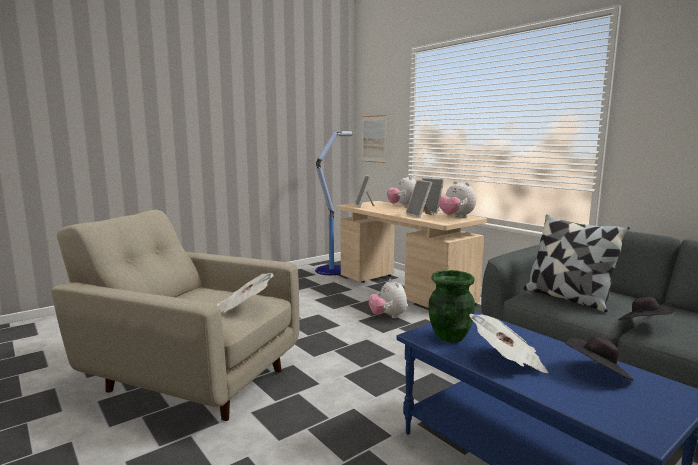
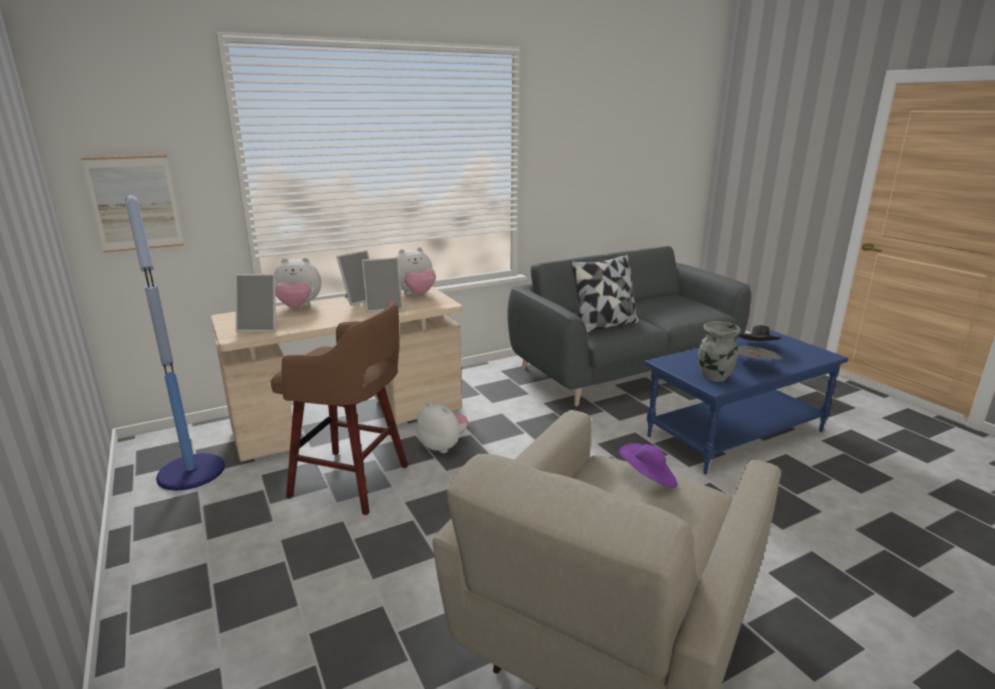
camera: 80 degrees left, 10 degrees up
newspaper [216,273,274,313] -> purple hat [618,443,678,488]
plush toy [369,279,407,318] -> plush toy turned 135 degrees counterclockwise [417,402,468,453]
green vase [429,270,475,343] -> grey vase [698,321,741,382]
black hat [618,297,675,320] -> none
none -> brown stool [271,300,408,515]

